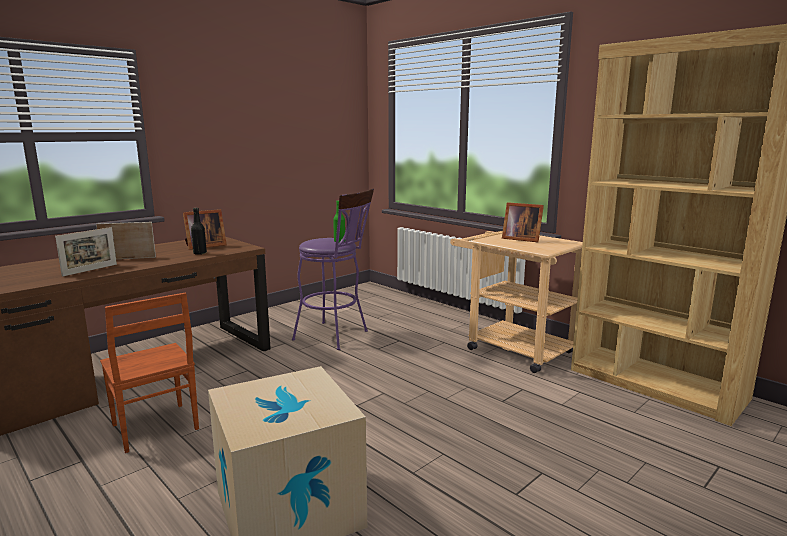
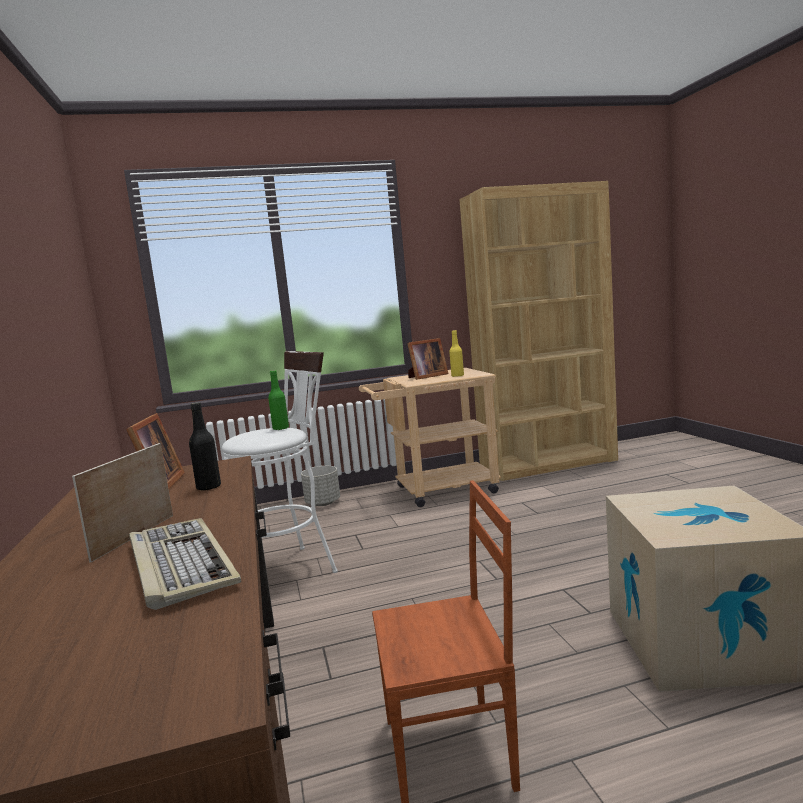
camera: 60 degrees left, 5 degrees down
picture frame [55,227,117,277] -> keyboard [129,518,242,610]
purple stool [292,189,374,350] -> white stool [222,351,338,573]
none -> grey planter [301,466,340,506]
none -> yellow bottle [449,330,464,377]

